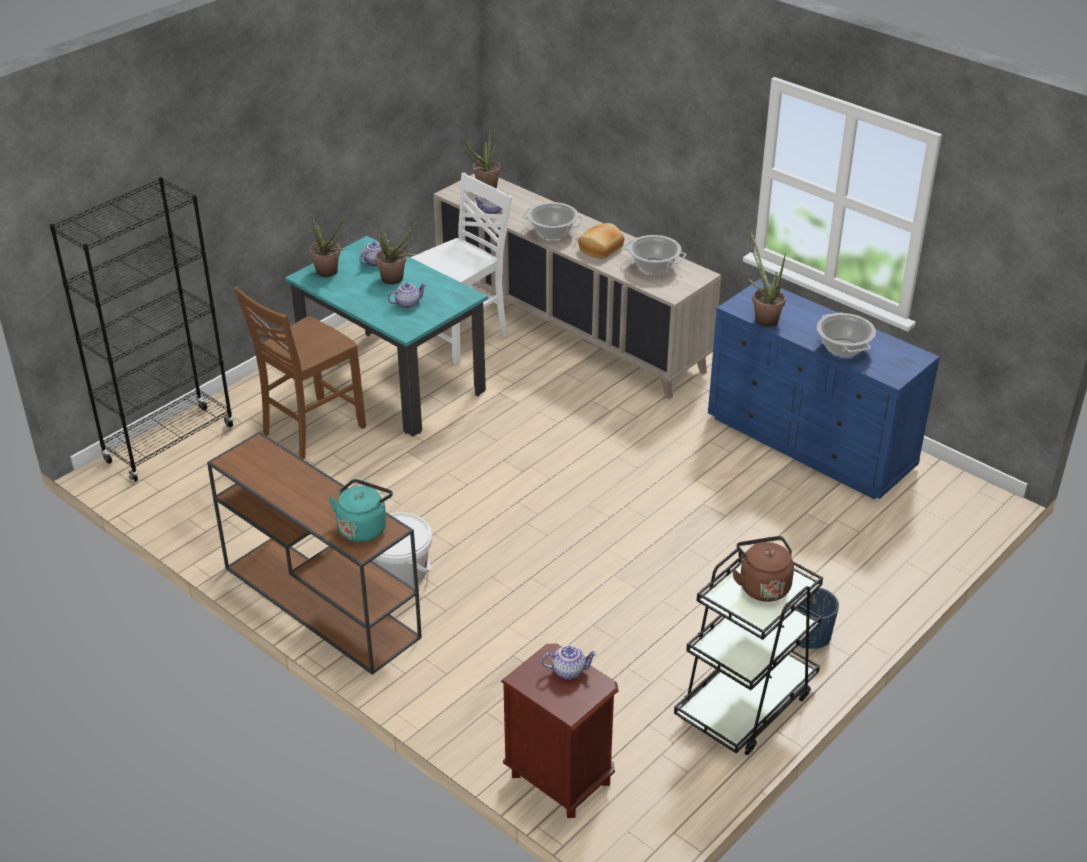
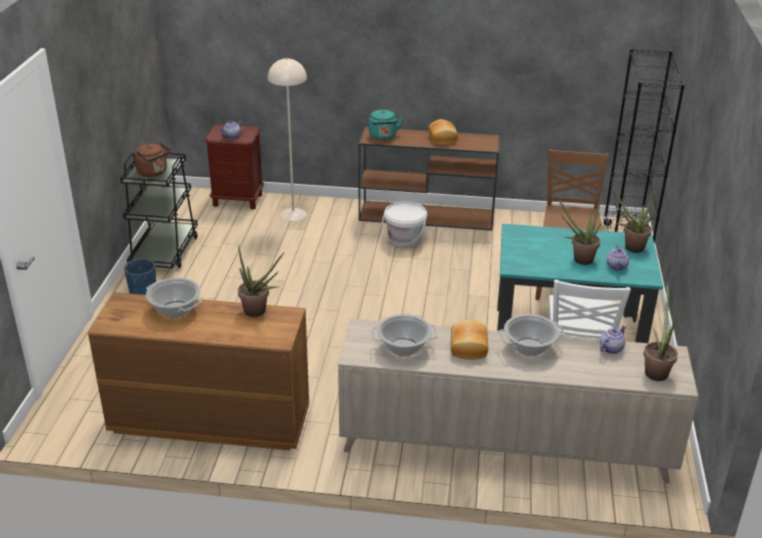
camera: 145 degrees right, 5 degrees down
teapot [388,283,427,309] -> none
blue dresser [708,279,940,499] -> brown dresser [88,292,309,451]
none -> beige floor lamp [268,58,307,221]
none -> bread [428,119,458,145]

